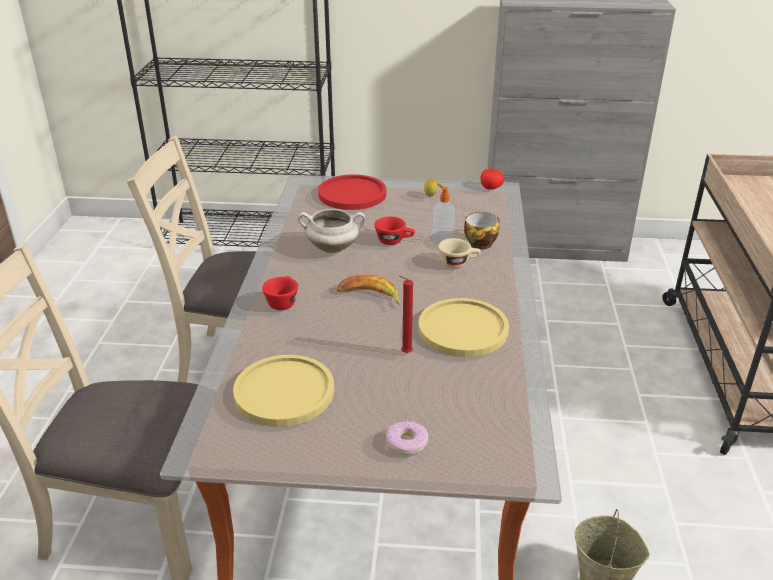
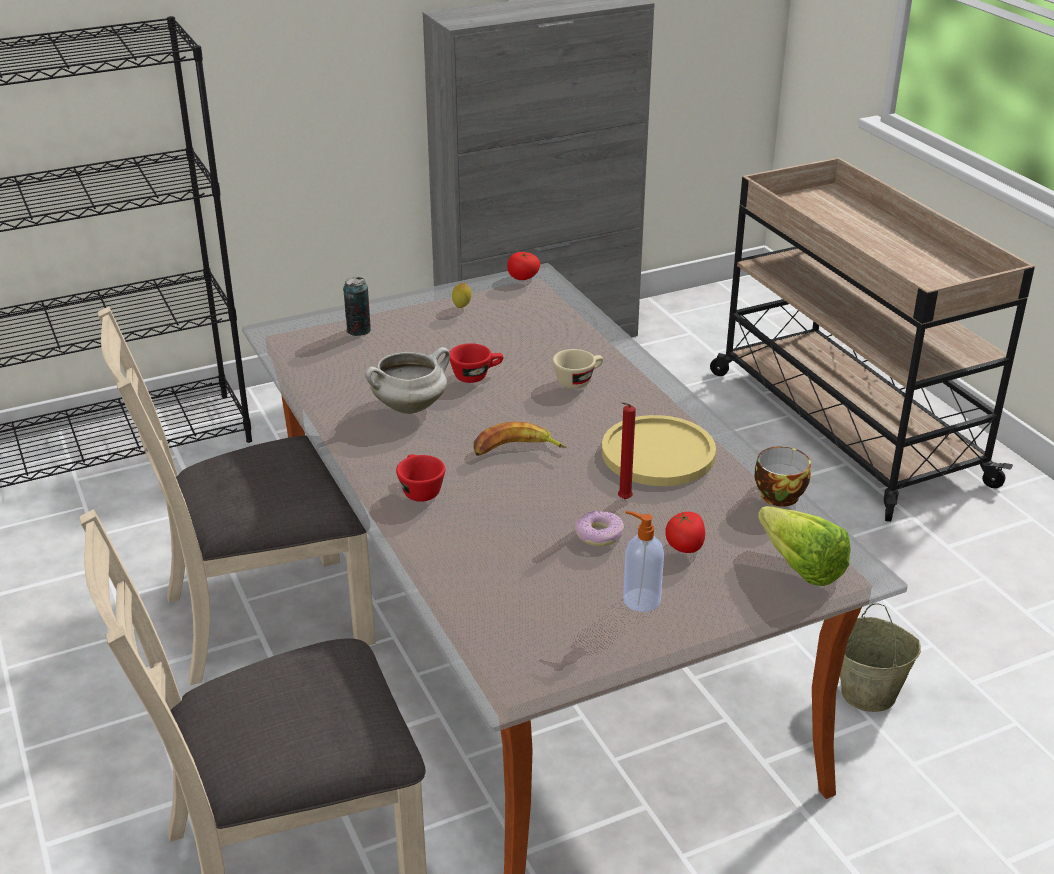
camera: 30 degrees left, 0 degrees up
yellow plate [233,355,334,427] -> none
red plate [318,174,386,210] -> can [343,277,371,336]
donut [386,421,429,455] -> donut moved to [574,510,624,547]
soap dispenser [432,184,455,246] -> soap dispenser moved to [623,511,664,612]
cup [464,212,500,249] -> cup moved to [755,446,811,507]
none -> tomato [665,512,705,553]
none -> lettuce [758,506,851,586]

